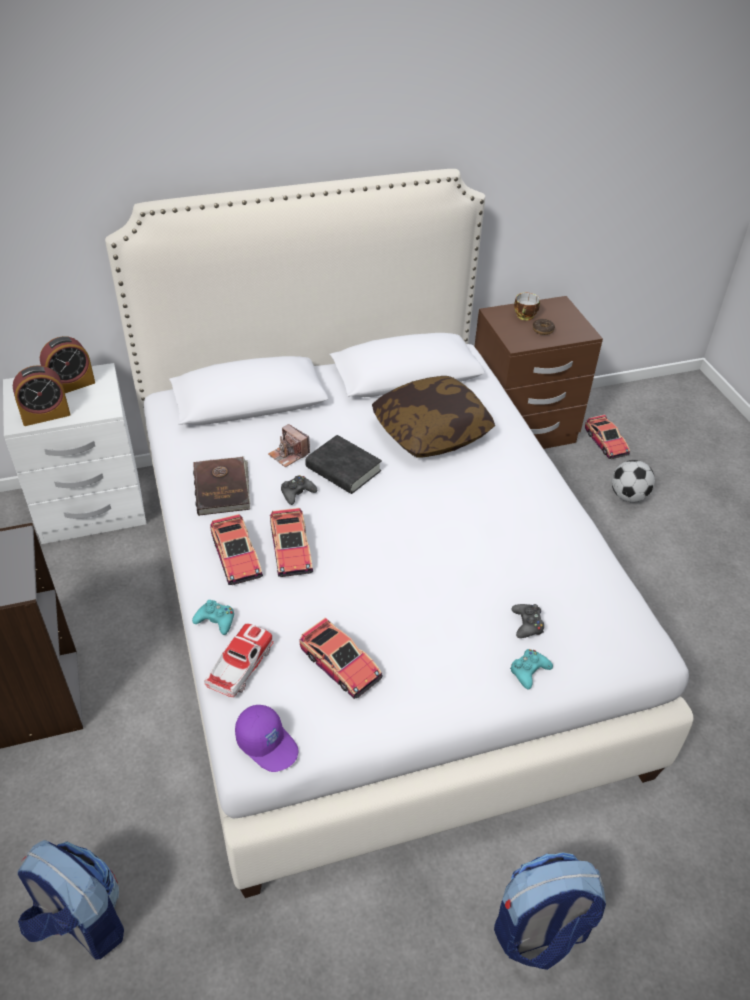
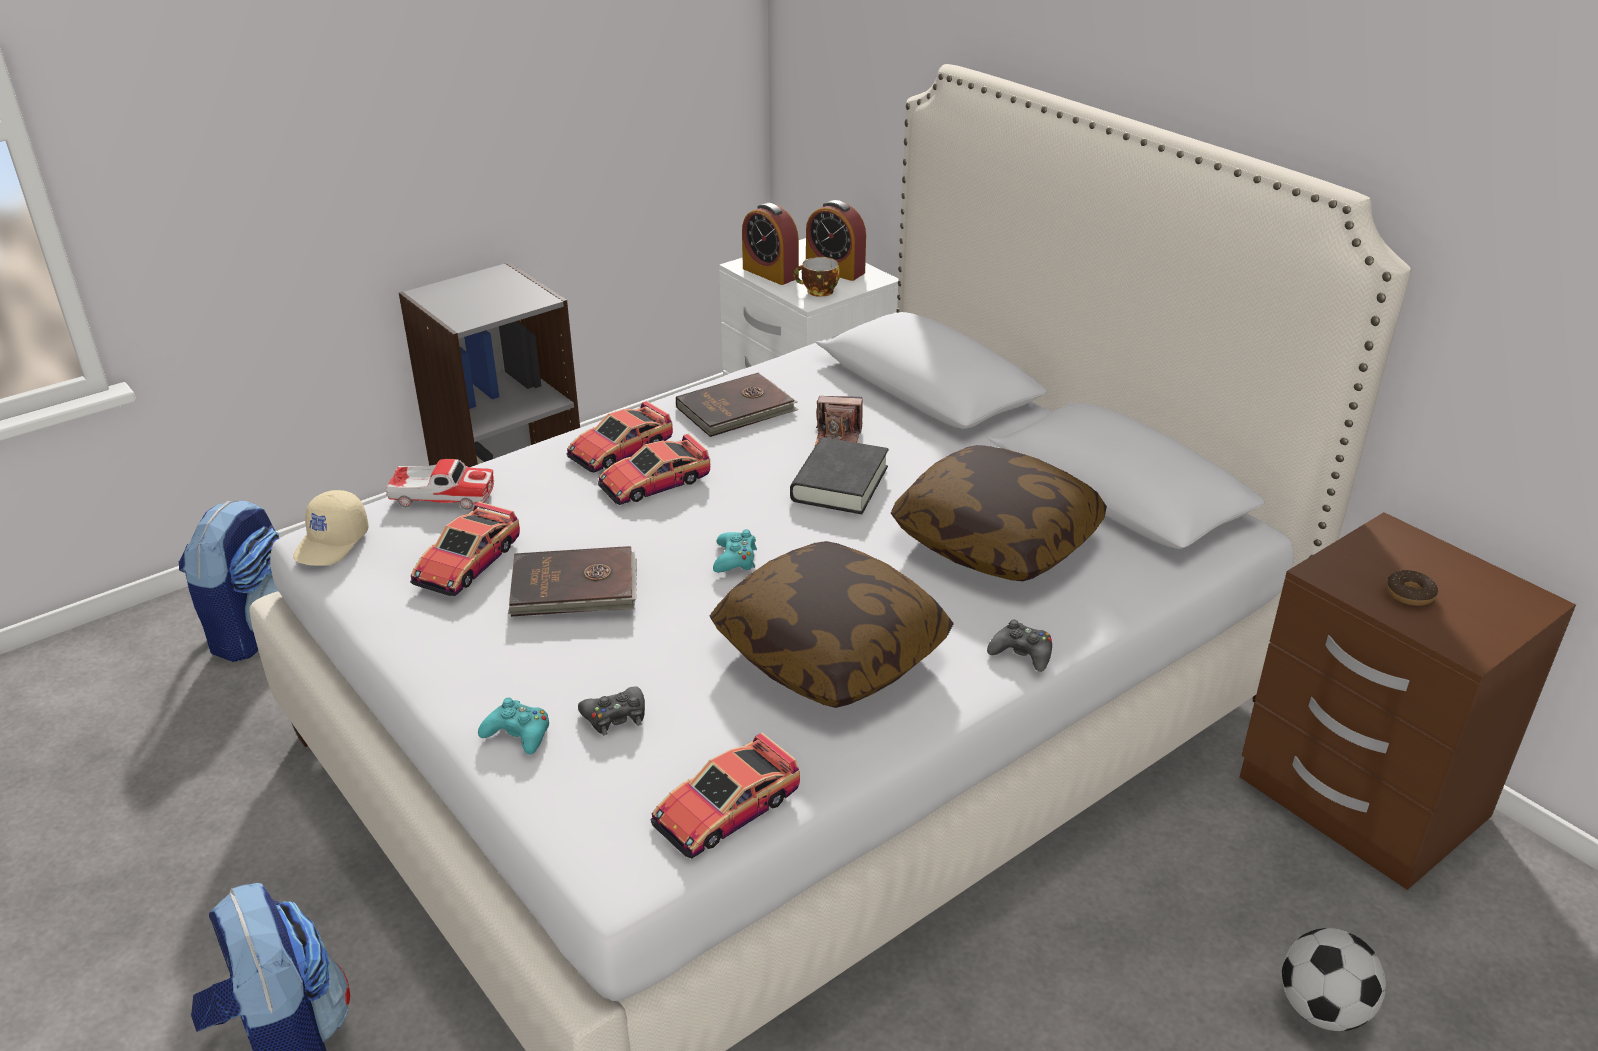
camera: 70 degrees right, 10 degrees down
turquoise game controller [192,600,234,635] -> turquoise game controller moved to [713,529,757,573]
purple cap [235,705,299,772] -> beige cap [293,490,369,565]
camera [268,424,310,467] -> camera turned 105 degrees counterclockwise [815,396,862,446]
black game controller [281,475,317,505] -> black game controller moved to [987,619,1052,672]
cup [514,293,540,320] -> cup moved to [794,257,840,297]
toy car [585,415,630,459] -> toy car moved to [650,732,800,859]
none -> brown book [508,546,637,617]
none -> pillow [709,541,954,708]

